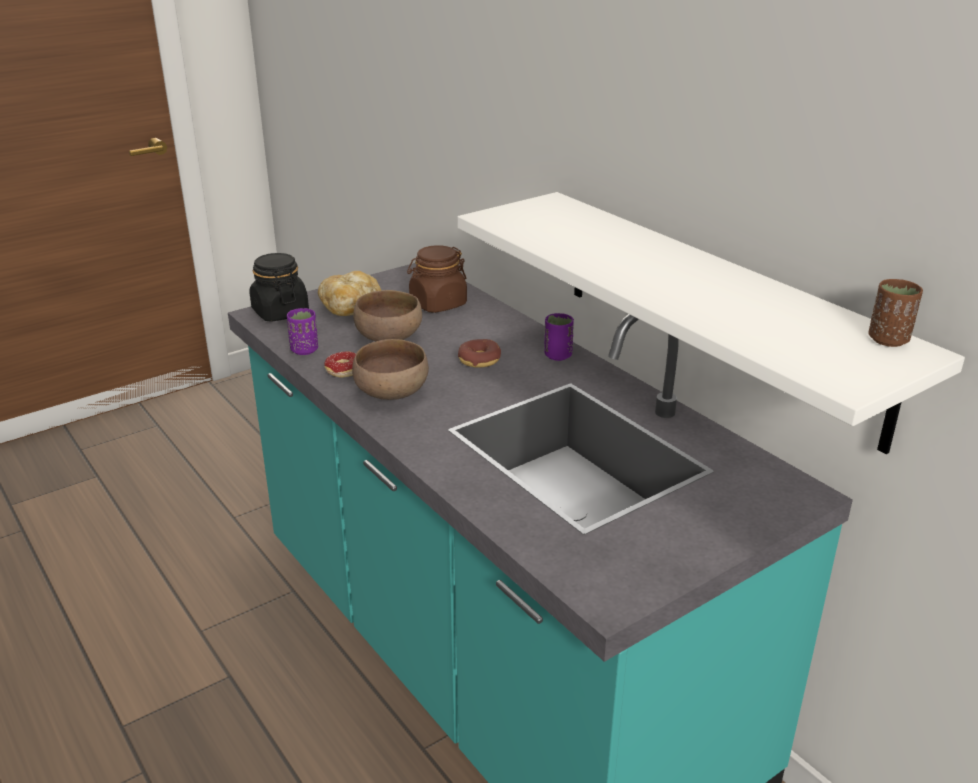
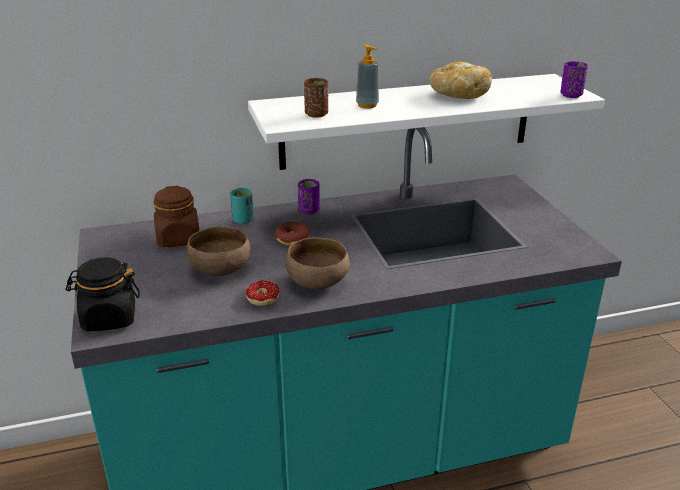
camera: 70 degrees left, 0 degrees up
purple cup [287,308,318,355] -> purple cup moved to [560,61,588,98]
bread [318,271,381,316] -> bread moved to [429,62,492,99]
brown cup [868,279,923,347] -> brown cup moved to [304,78,328,118]
none -> turquoise cup [230,188,254,224]
none -> soap dispenser [356,45,379,109]

